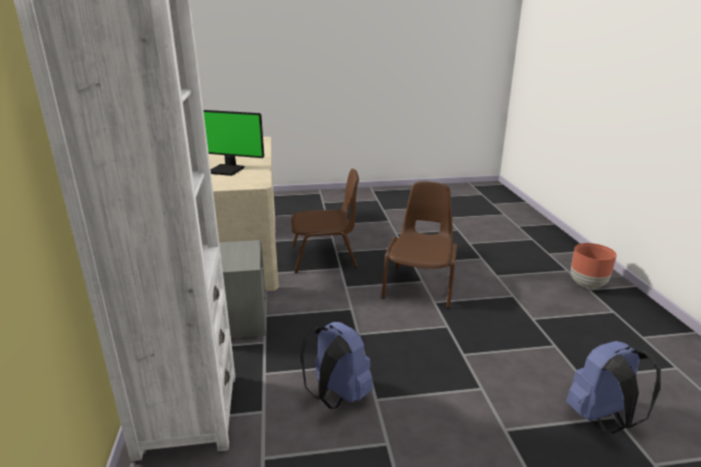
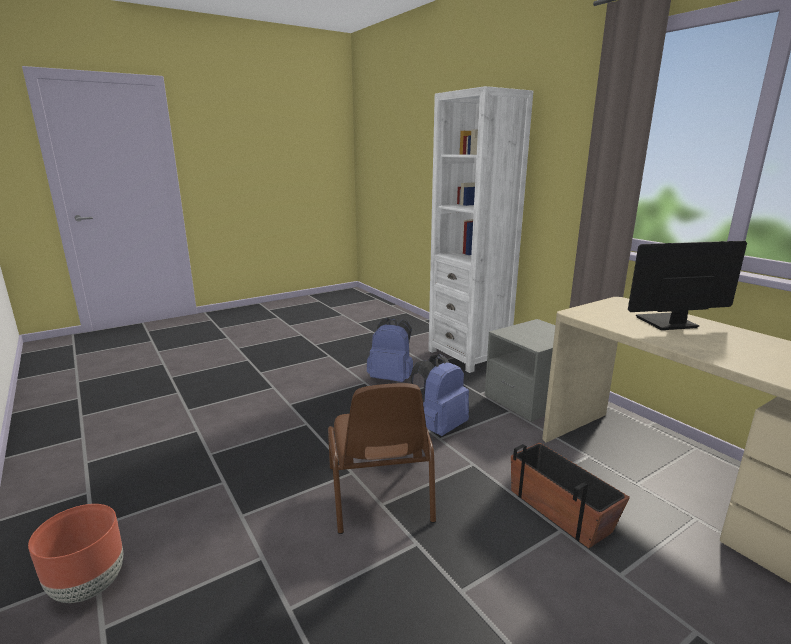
camera: 155 degrees right, 5 degrees down
brown chair [291,169,359,273] -> planter [511,443,630,548]
blue backpack [566,341,661,434] -> blue backpack moved to [410,354,469,436]

